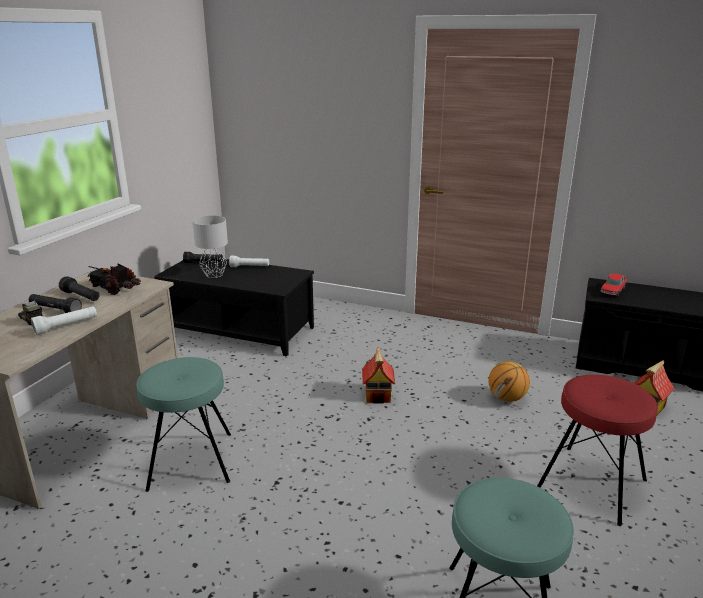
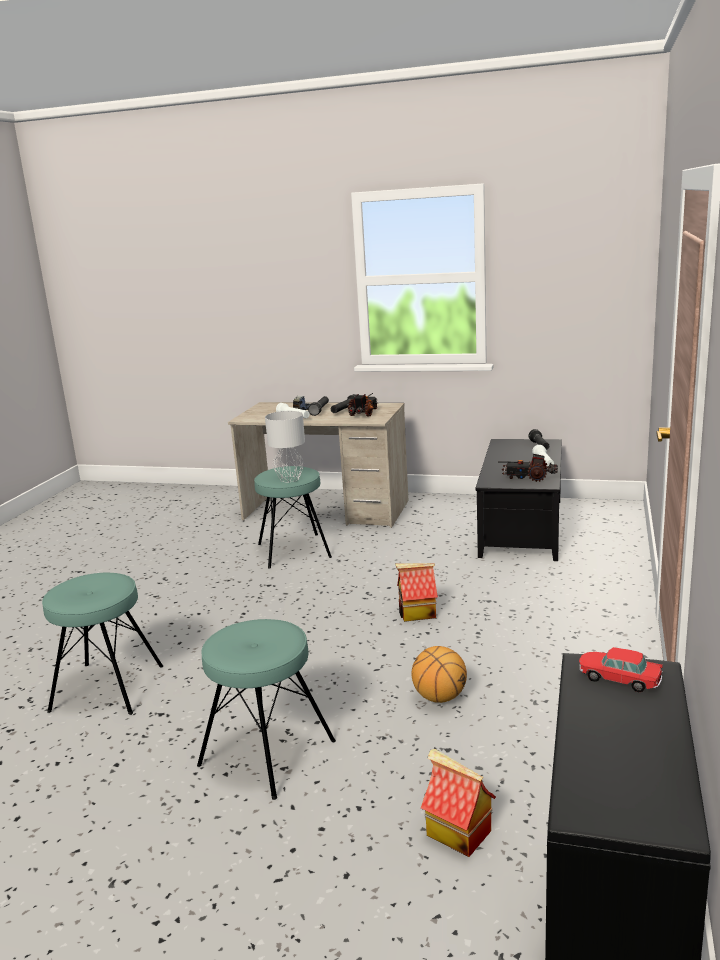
camera: 85 degrees right, 5 degrees down
grey table lamp [192,216,228,278] -> grey table lamp moved to [265,411,305,482]
red stool [537,374,658,526] -> turquoise stool [197,619,336,800]
none -> toy truck [498,454,558,482]

